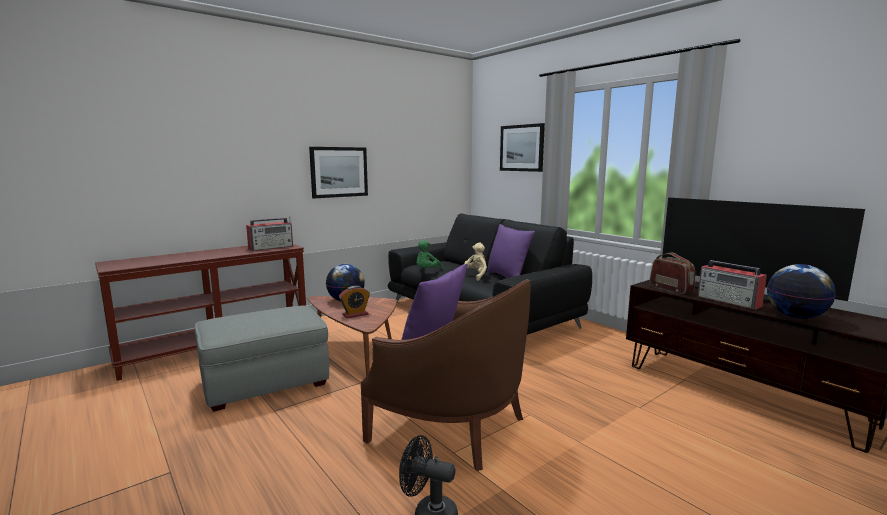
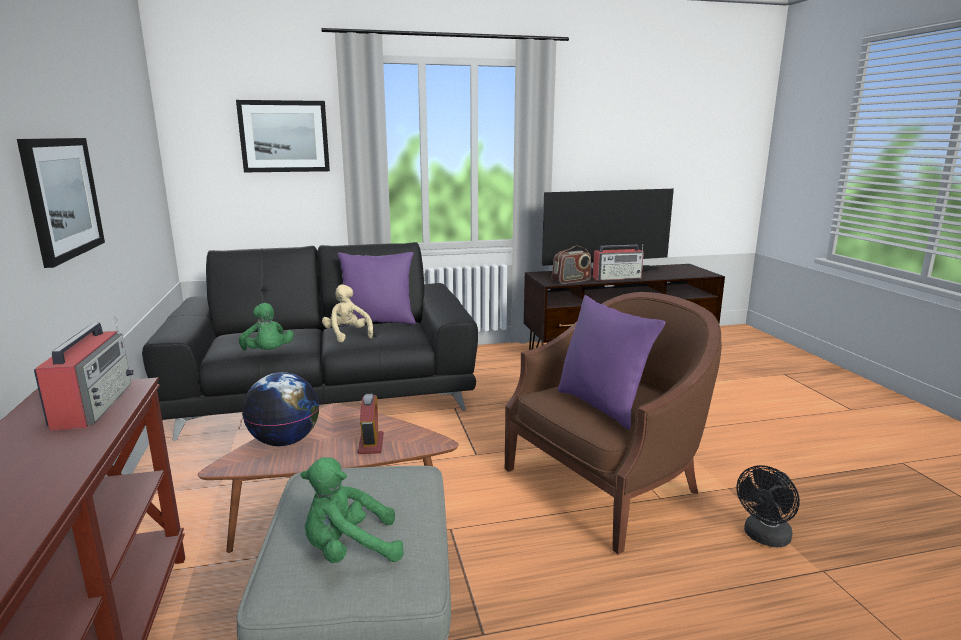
camera: 65 degrees left, 5 degrees up
radio [650,252,695,294] -> radio turned 150 degrees clockwise [552,246,592,284]
globe [767,264,836,319] -> none
none -> green plush toy [300,457,404,563]

